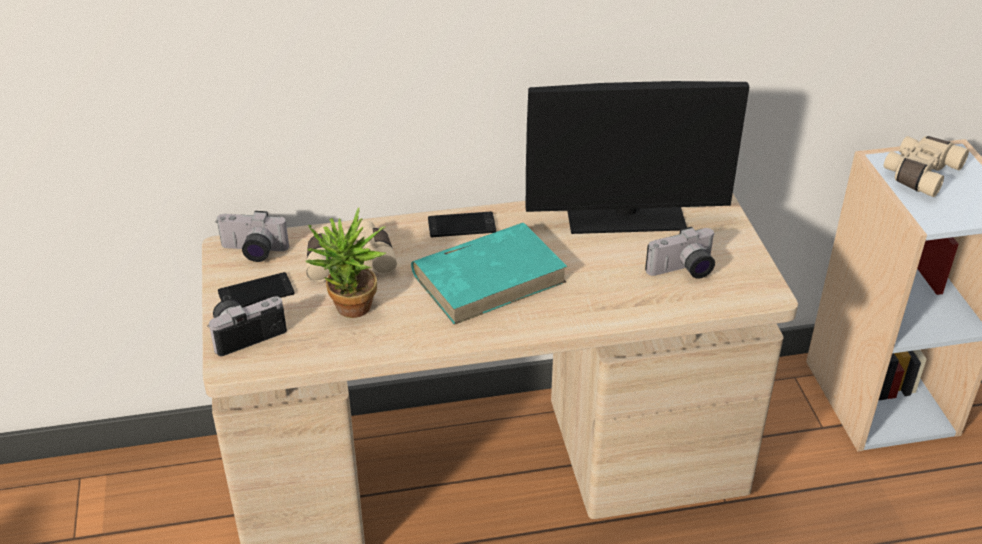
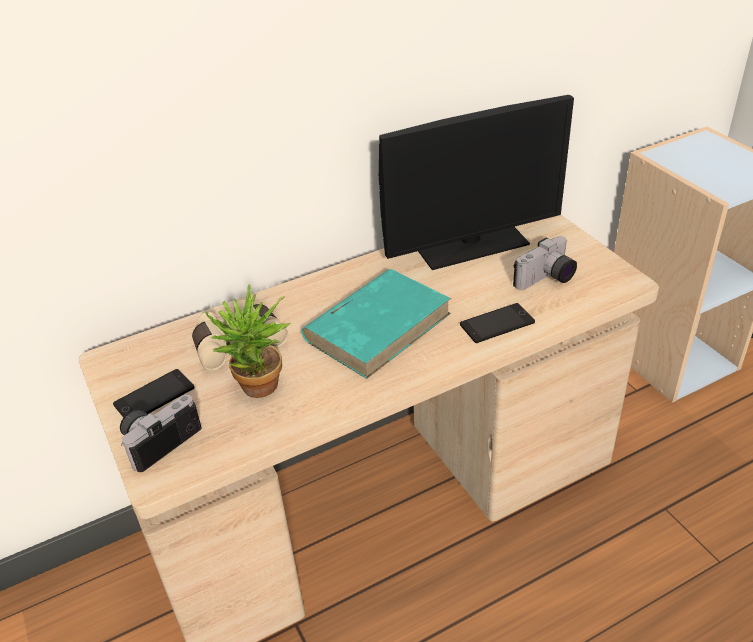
camera: 15 degrees left, 0 degrees up
camera [215,211,289,262] -> none
phone [428,212,496,237] -> phone moved to [460,303,535,343]
beige binoculars [884,136,969,197] -> none

